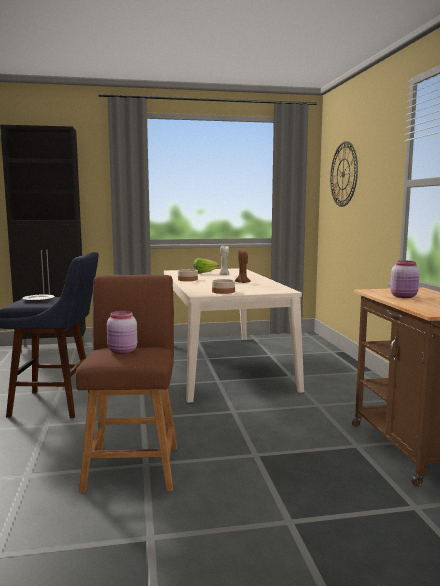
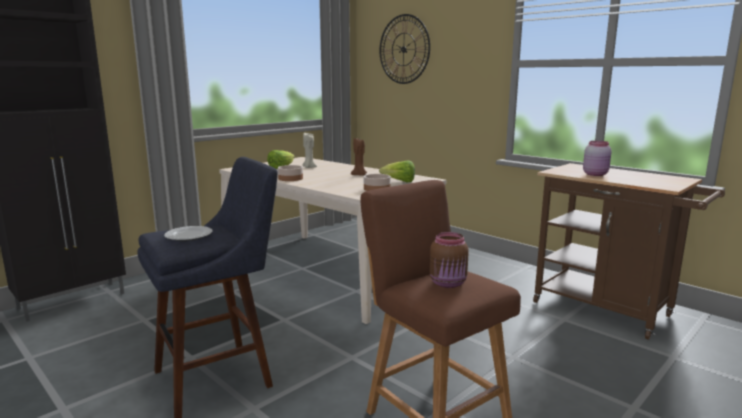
camera: 35 degrees left, 5 degrees up
pink jar [107,311,137,354] -> brown jar [430,232,469,288]
none -> lettuce [379,161,415,182]

